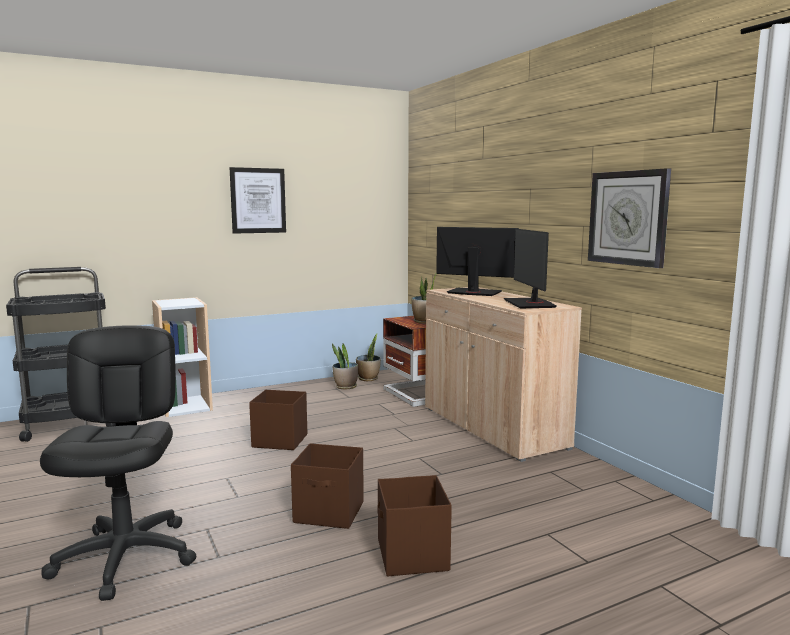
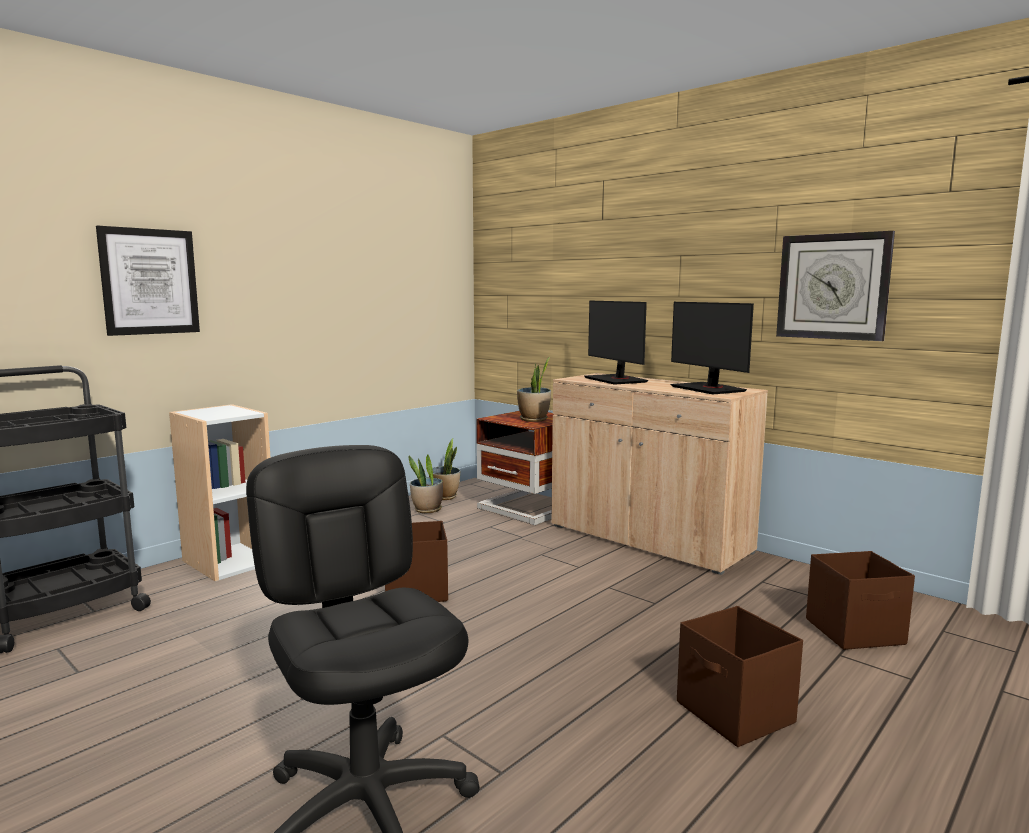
camera: 20 degrees left, 0 degrees up
picture [230,167,286,234] -> picture moved to [96,226,200,336]
brown storage box [291,443,364,529] -> brown storage box moved to [806,551,915,650]
monitor [436,227,518,296] -> monitor turned 120 degrees counterclockwise [584,300,648,385]

